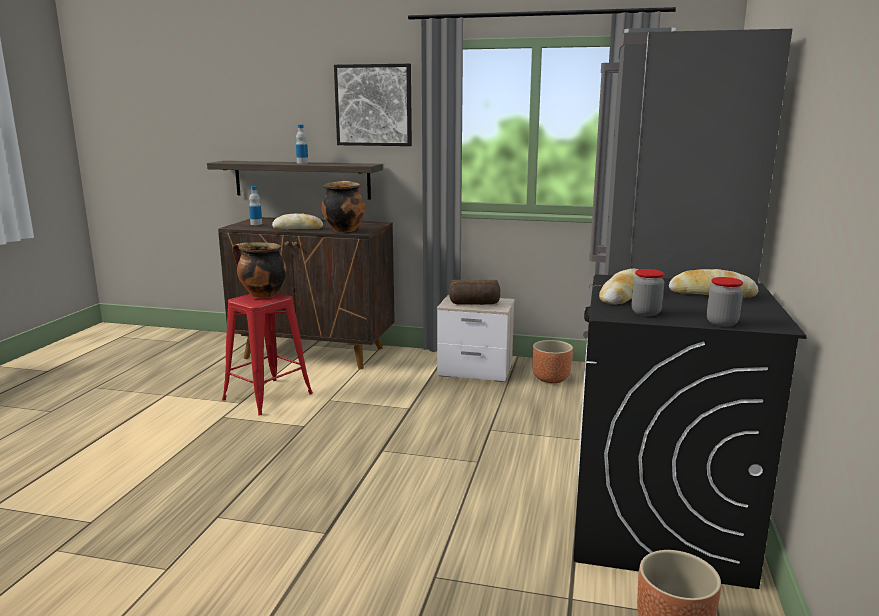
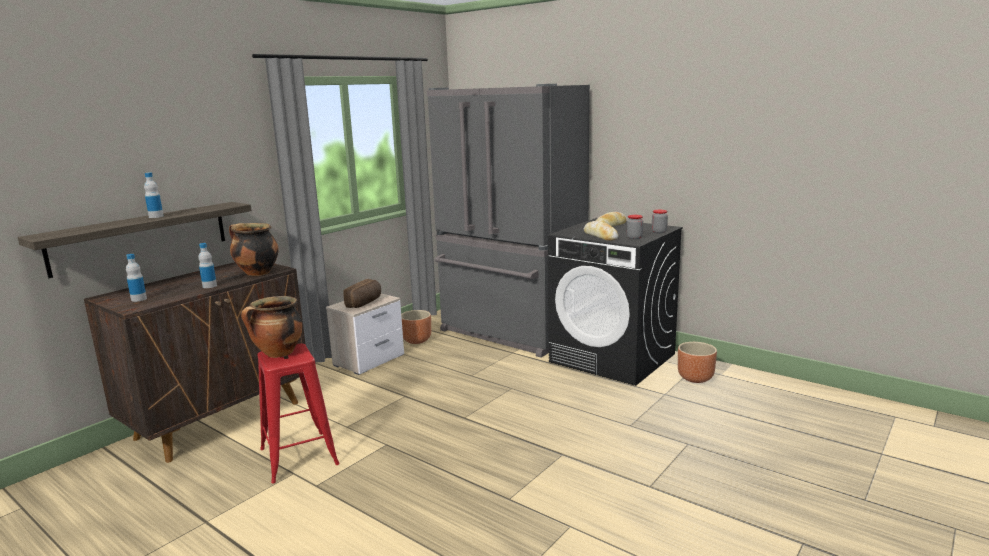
camera: 65 degrees left, 0 degrees up
bread [272,213,323,229] -> bottle [198,243,217,288]
picture [334,64,412,146] -> none

